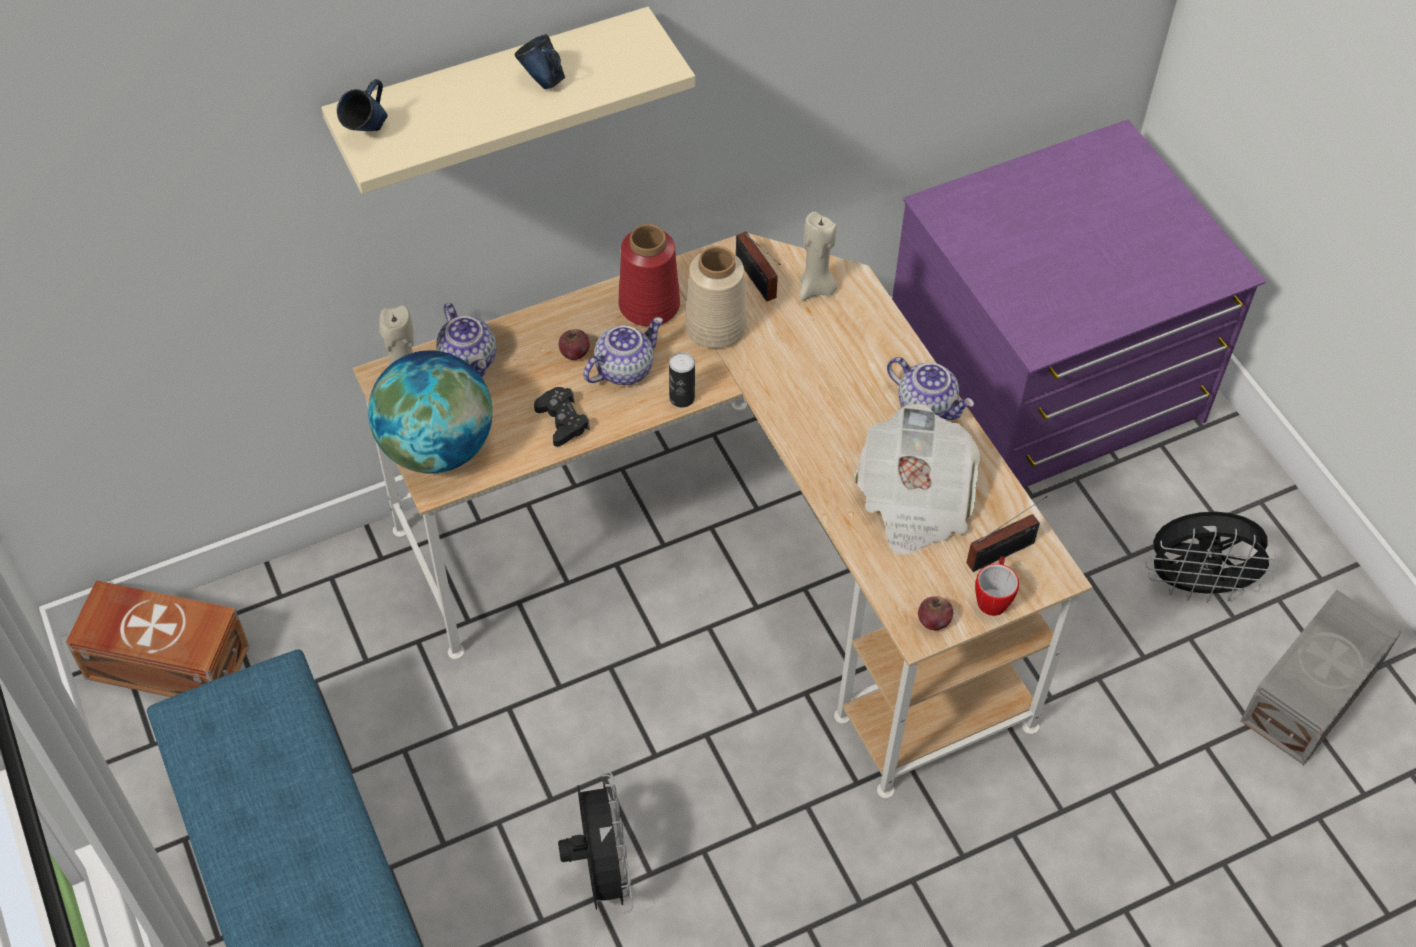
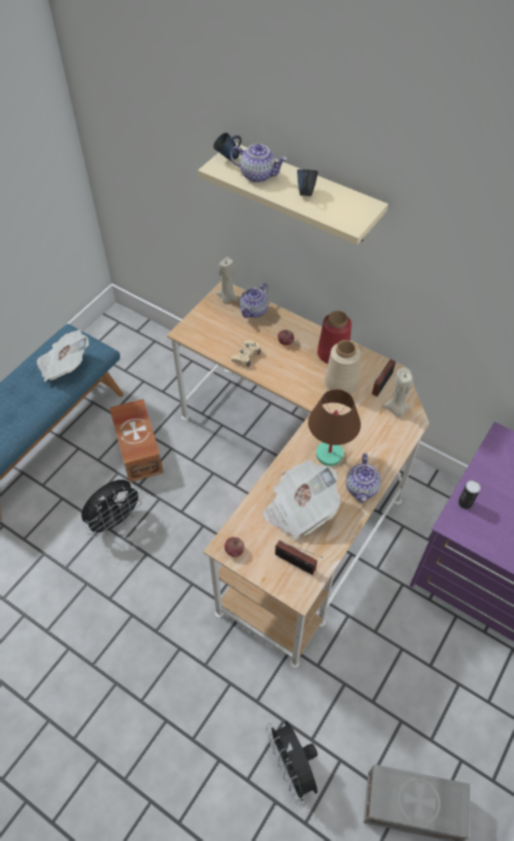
camera: 60 degrees right, 0 degrees up
brown storage box [66,580,249,697] -> brown storage box moved to [110,399,164,482]
globe [368,350,493,474] -> none
black game controller [534,387,590,447] -> beige game controller [231,340,261,367]
teapot [583,317,663,385] -> teapot moved to [230,144,287,183]
can [669,352,695,408] -> can moved to [458,480,481,509]
mug [975,556,1019,616] -> none
black fan [1146,512,1278,603] -> black fan moved to [266,721,318,808]
none -> newspaper [37,330,89,382]
none -> brown table lamp [308,389,361,466]

